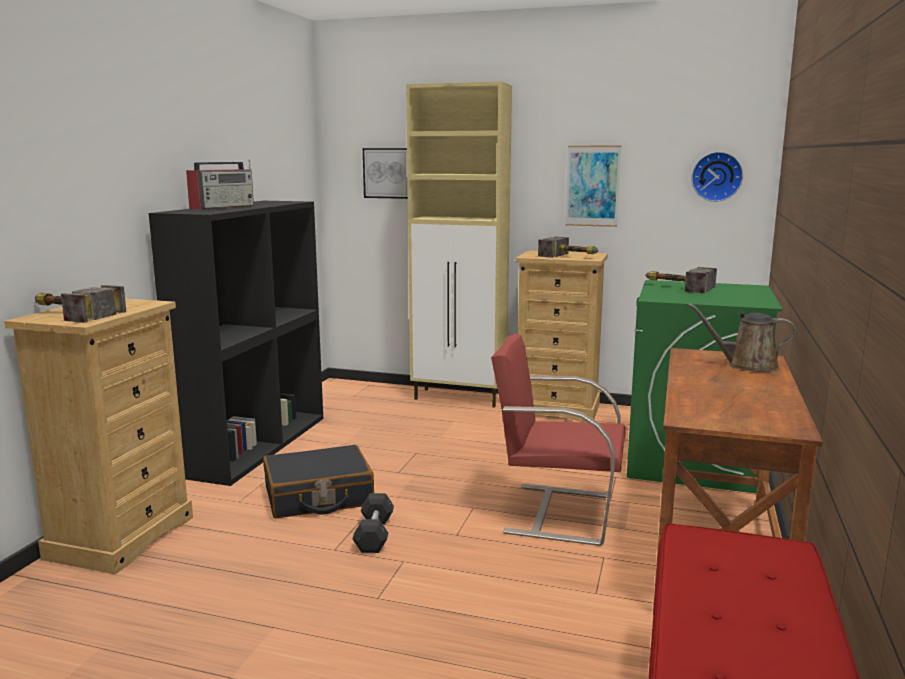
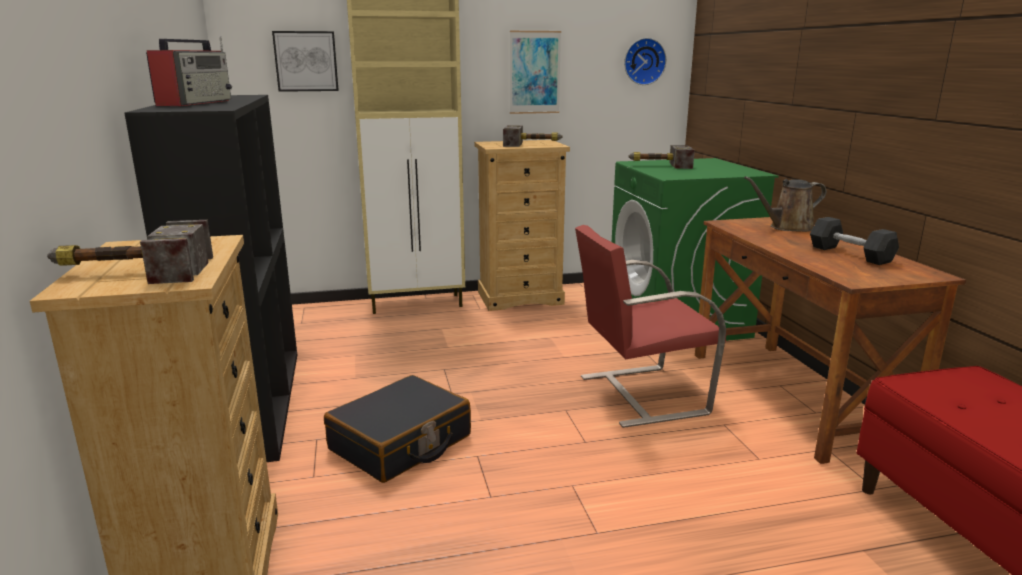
camera: 30 degrees left, 5 degrees up
grey dumbbell [352,493,394,553] -> grey dumbbell moved to [810,217,899,265]

